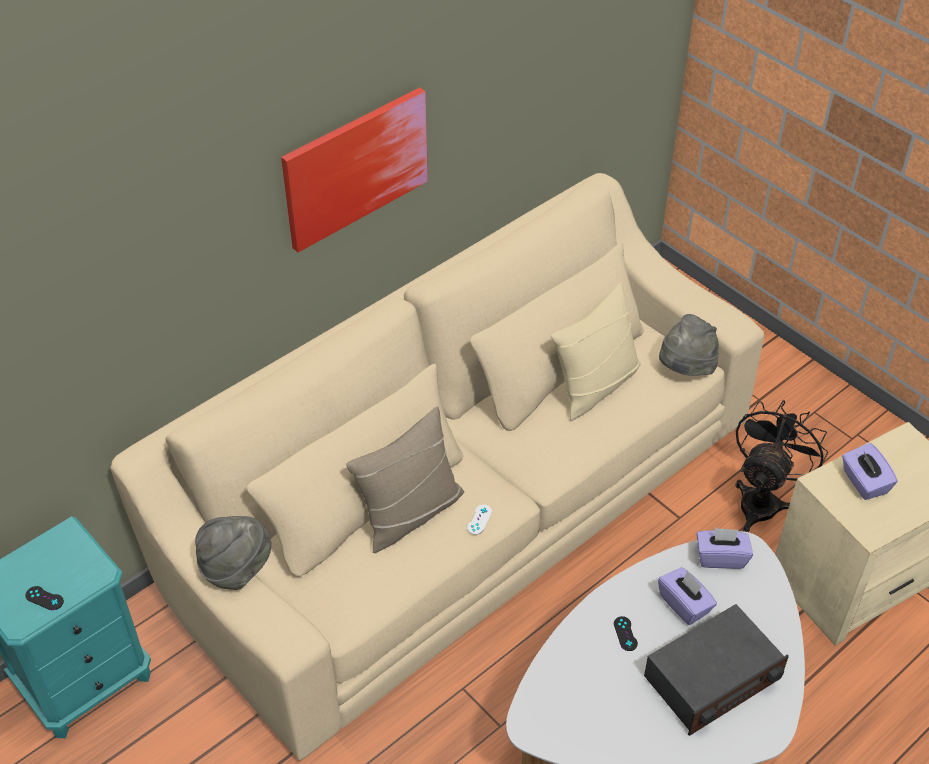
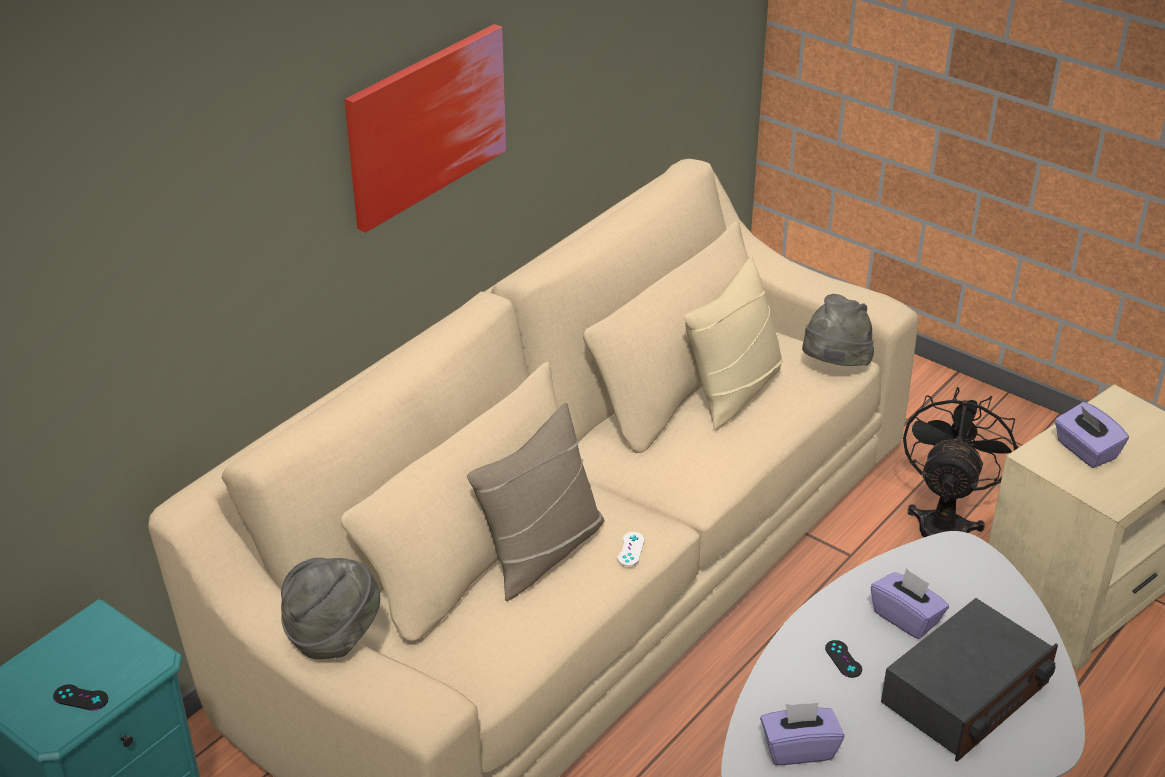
camera: 10 degrees left, 10 degrees down
purple tissue box [697,528,753,569] -> purple tissue box moved to [760,703,844,765]

